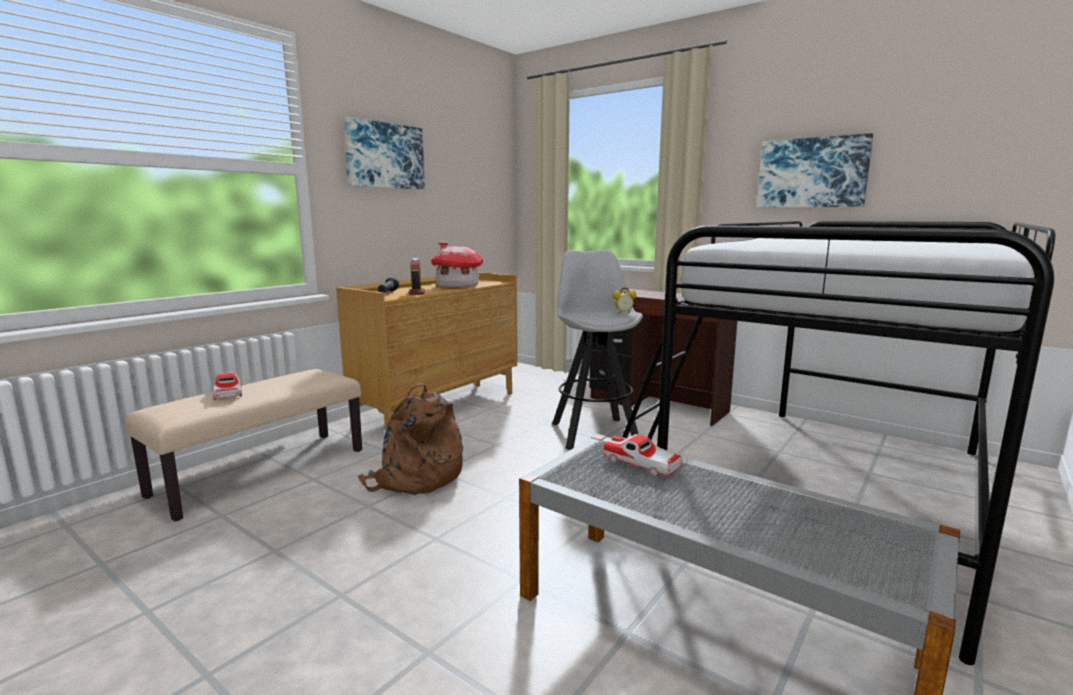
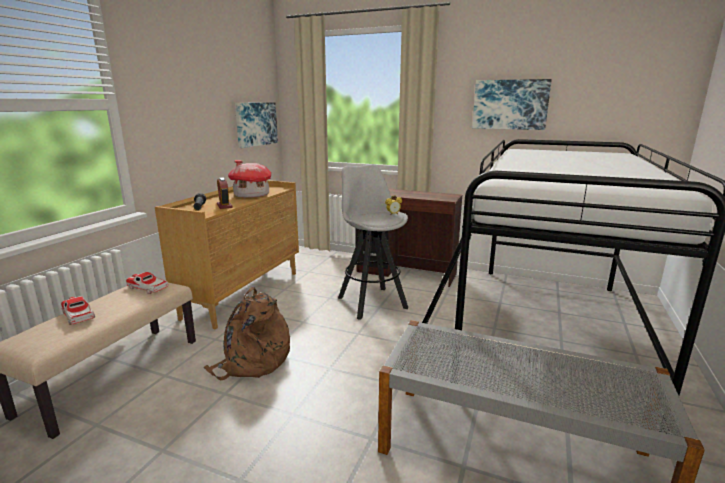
camera: 15 degrees left, 5 degrees up
picture [343,117,425,189] -> picture moved to [235,103,278,148]
toy car [603,434,683,477] -> toy car moved to [126,272,168,294]

